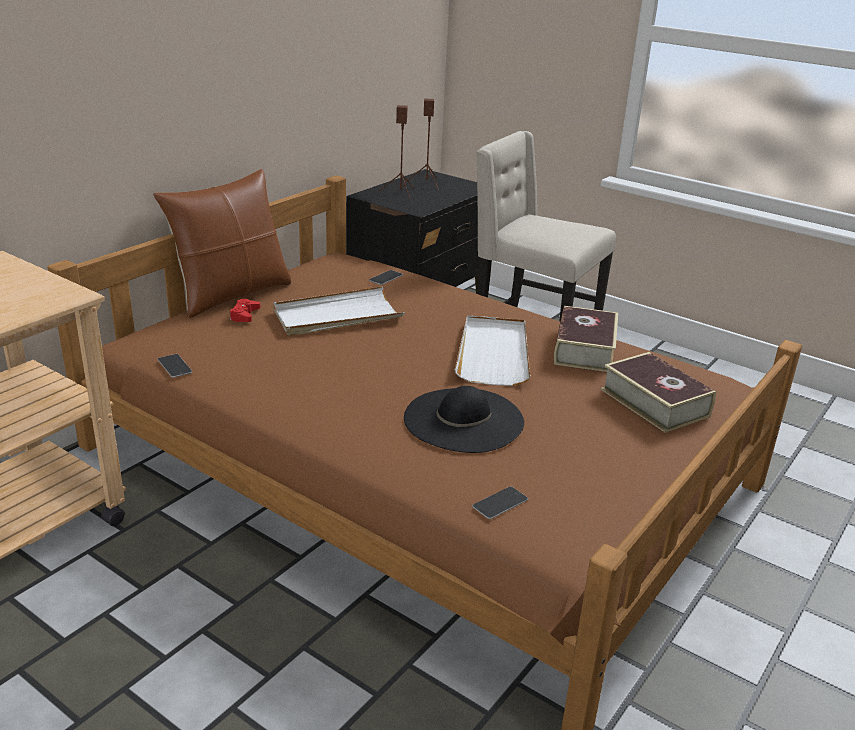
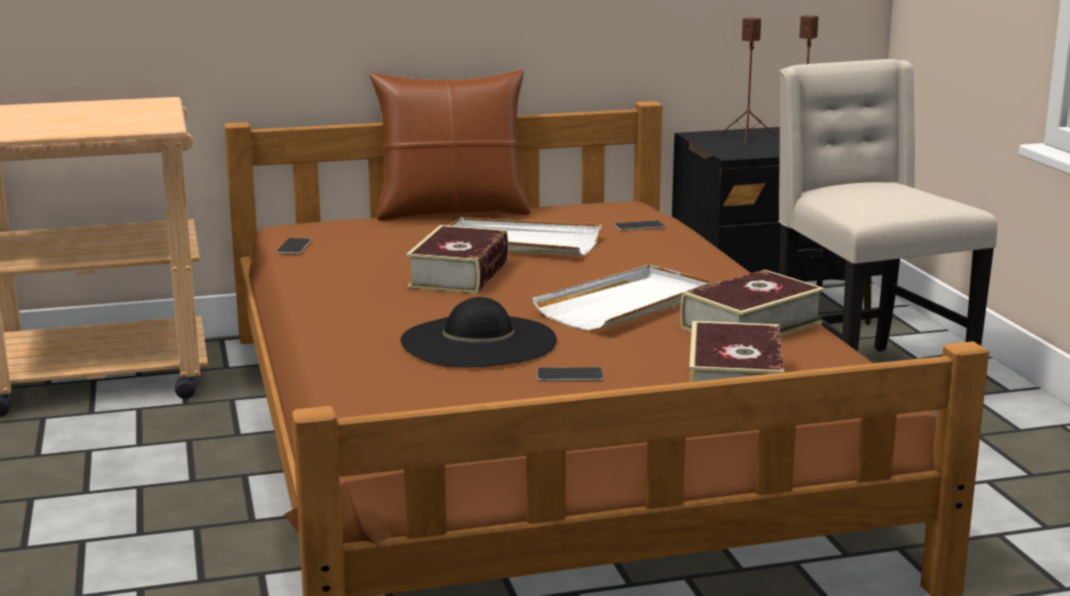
camera: 40 degrees right, 10 degrees down
red game controller [230,299,260,322] -> none
phone [472,486,528,519] -> phone moved to [537,367,603,381]
none -> book [406,225,509,294]

